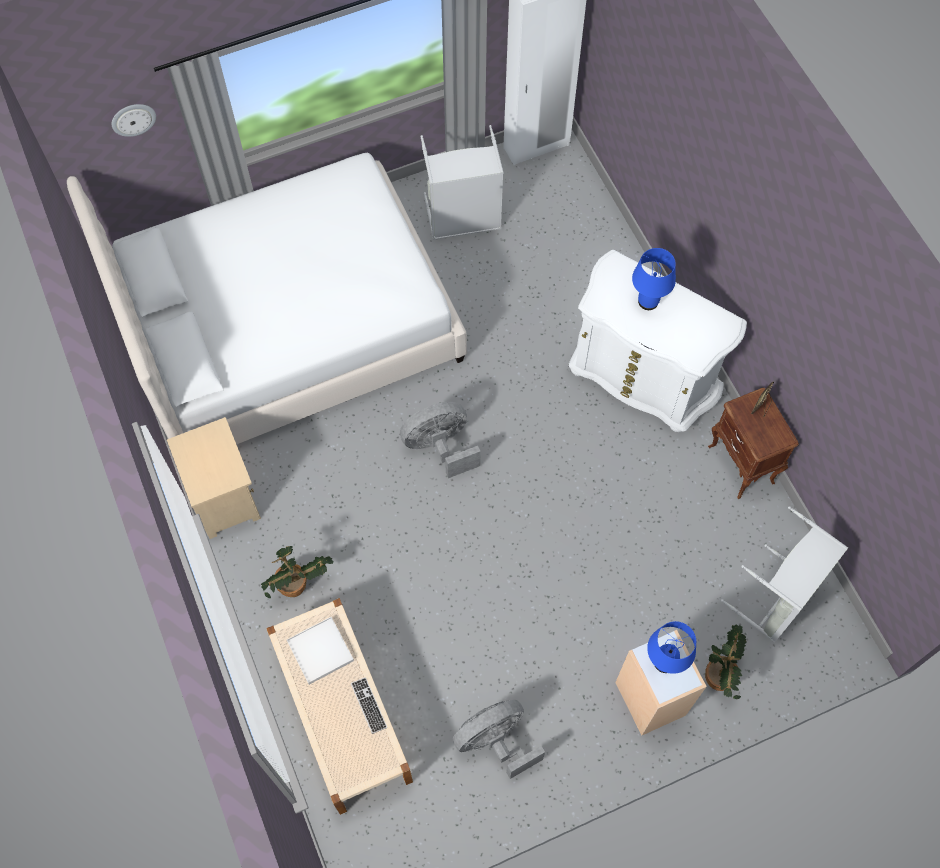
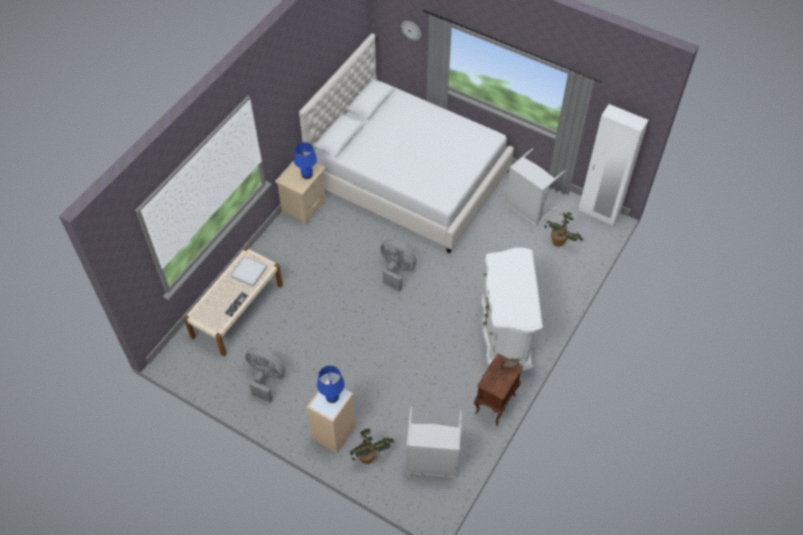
camera: 55 degrees right, 10 degrees down
potted plant [261,546,334,598] -> potted plant moved to [545,212,583,247]
blue table lamp [632,248,676,310] -> blue table lamp moved to [294,142,317,179]

